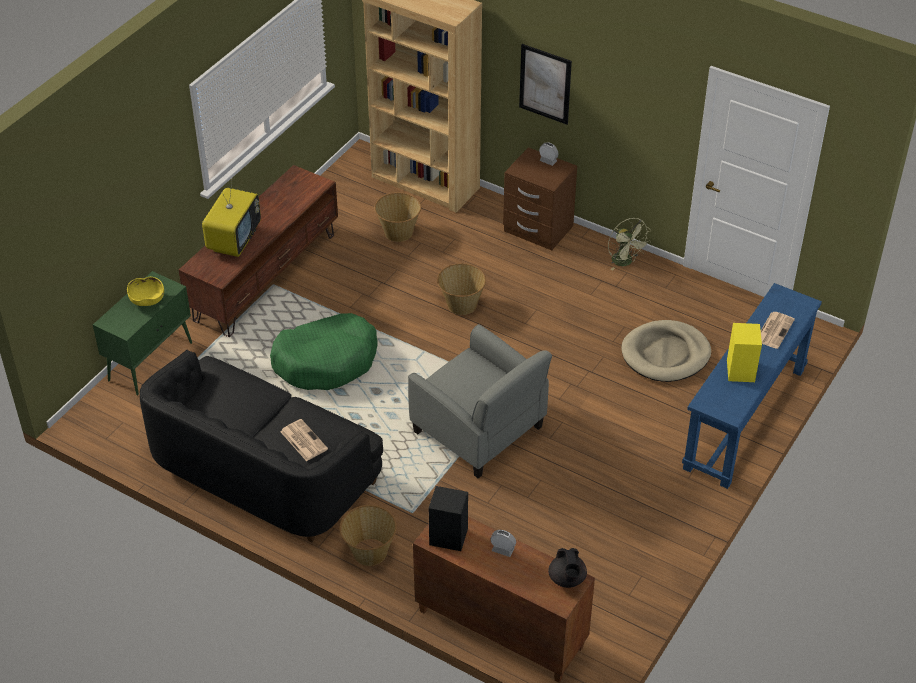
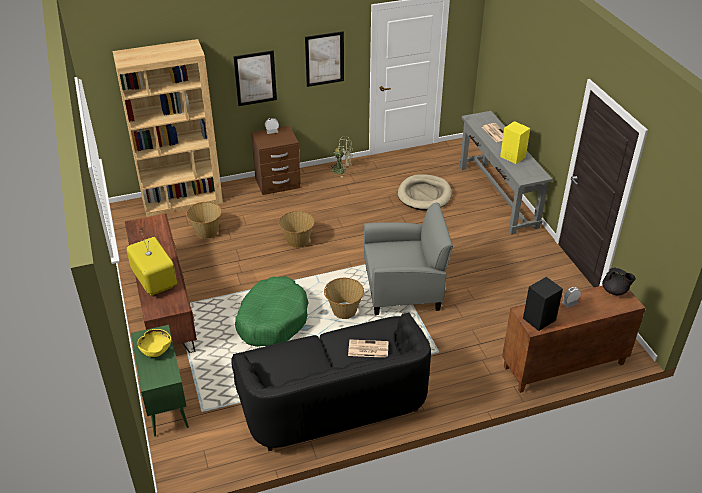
camera: 50 degrees left, 5 degrees down
basket [339,505,397,566] -> basket moved to [324,278,364,319]
blue console table [682,283,822,489] -> grey console table [459,111,552,235]
none -> picture [305,31,344,87]

